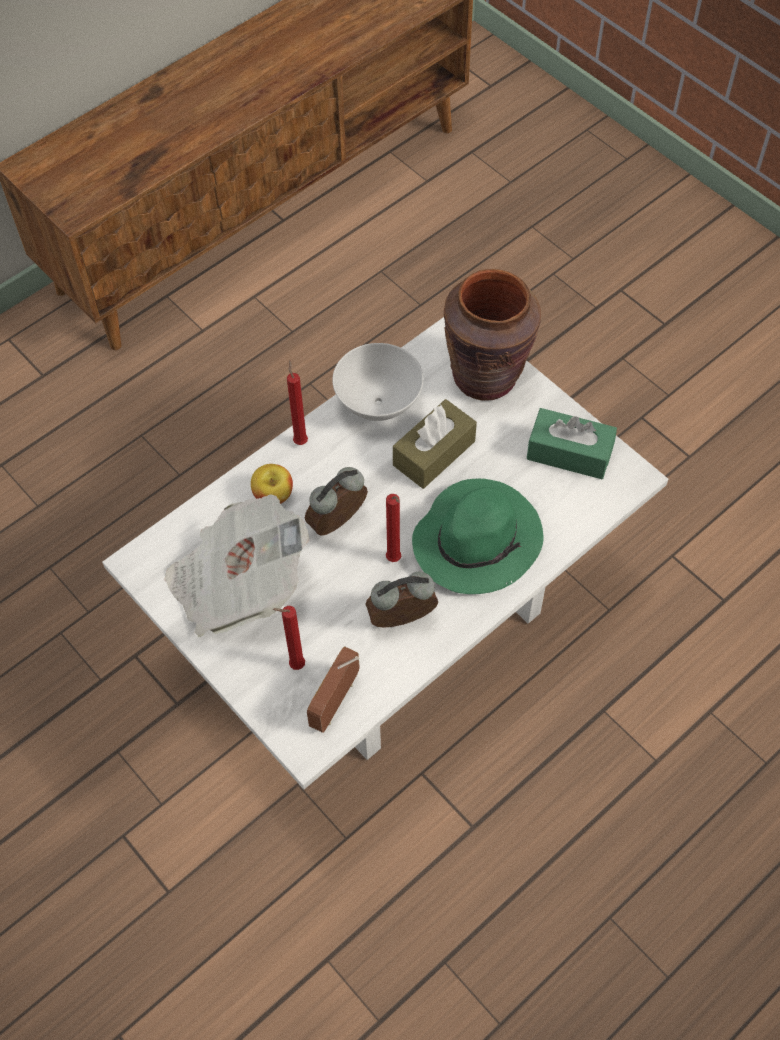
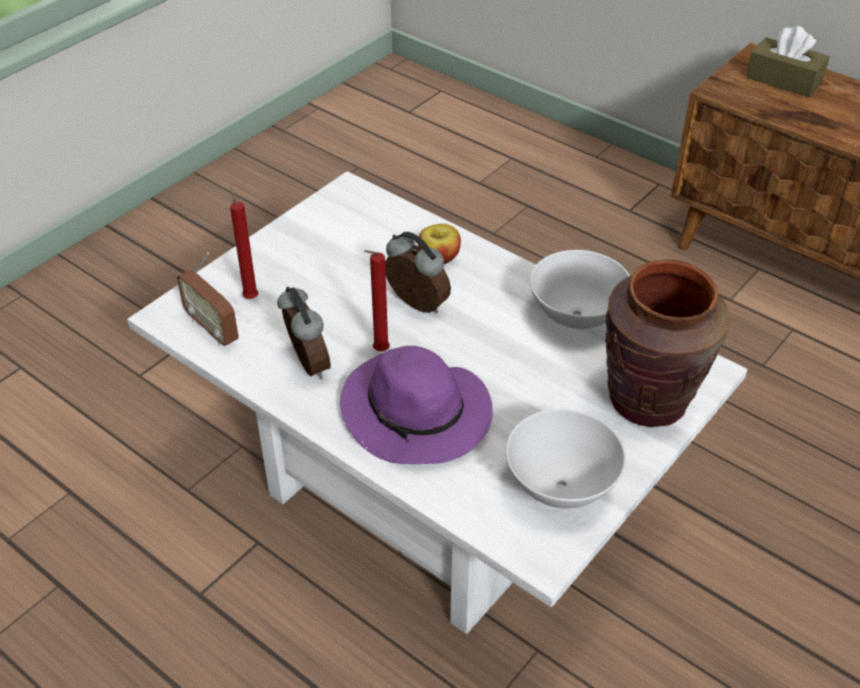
camera: 80 degrees right, 15 degrees down
newspaper [164,494,309,637] -> none
red candle [287,360,308,445] -> none
radio [307,646,360,733] -> radio turned 150 degrees counterclockwise [177,252,239,346]
brown tissue box [393,399,477,489] -> brown tissue box moved to [746,26,830,97]
green hat [412,479,544,594] -> purple hat [340,346,493,464]
green tissue box [527,408,617,479] -> white bowl [506,409,626,509]

